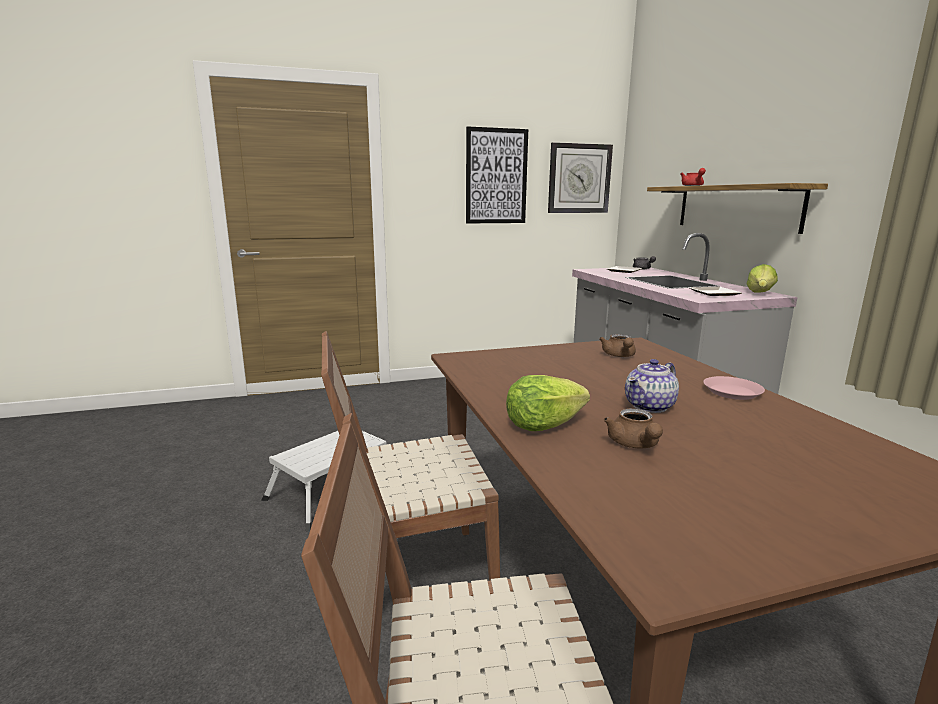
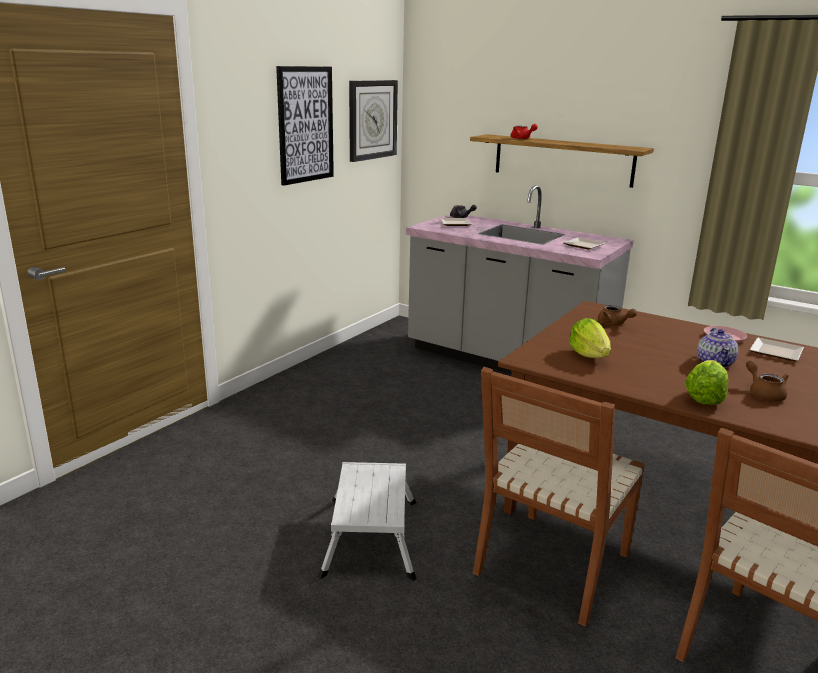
camera: 40 degrees left, 5 degrees up
brown teapot [604,408,663,448] -> brown teapot turned 150 degrees counterclockwise [746,360,789,402]
lettuce [746,264,778,293] -> lettuce moved to [569,318,611,358]
none -> plate [750,337,804,361]

